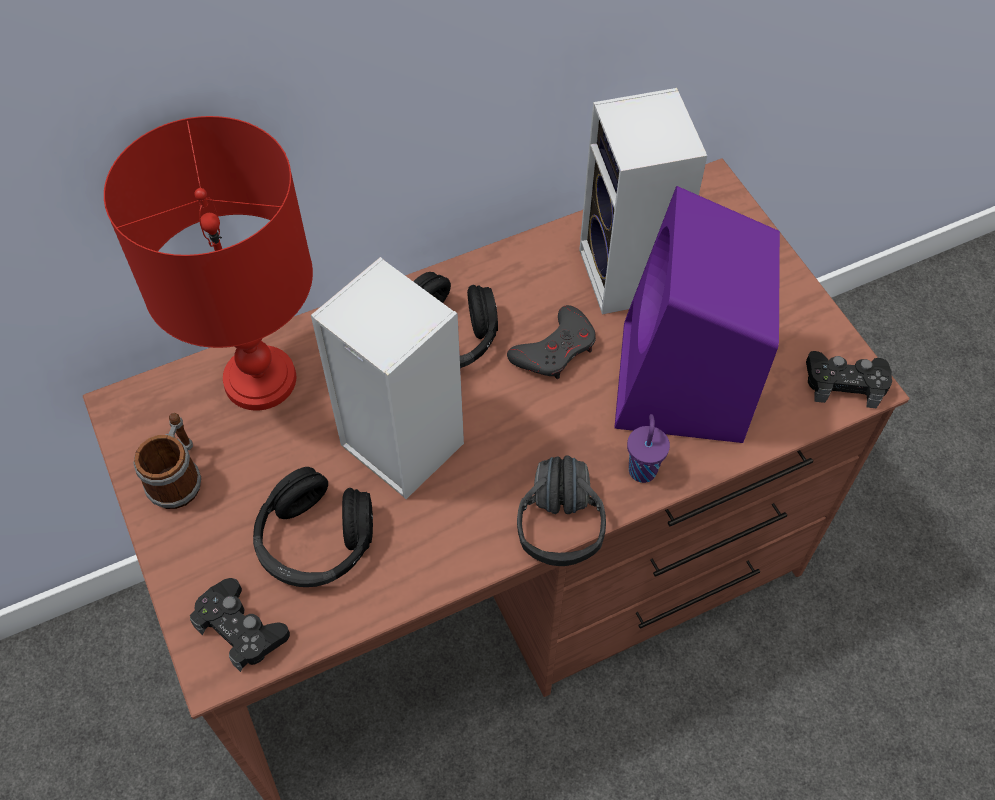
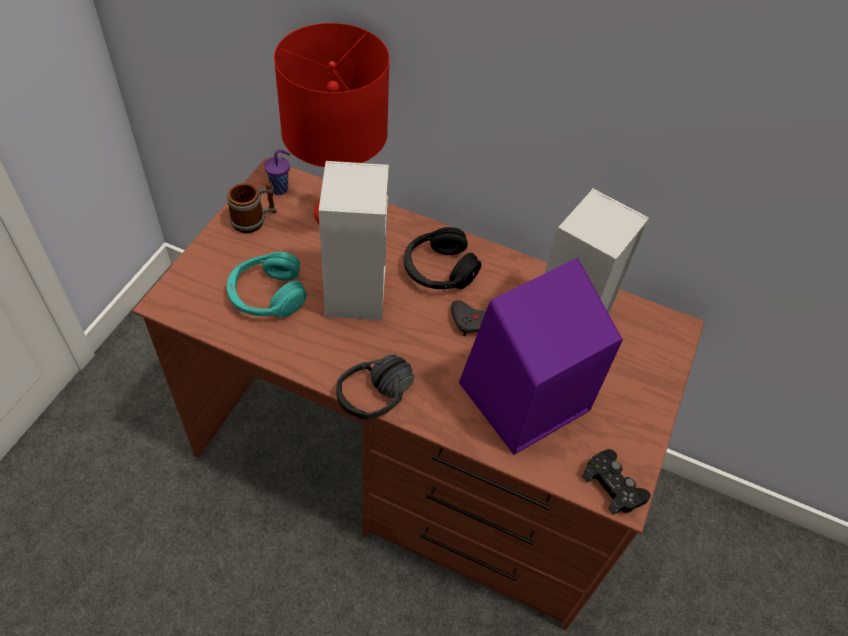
camera: 45 degrees right, 5 degrees down
black game controller [190,578,290,672] -> none
black headphones [253,467,373,587] -> turquoise headphones [227,252,307,317]
purple cup [627,414,670,483] -> purple cup moved to [264,149,290,195]

